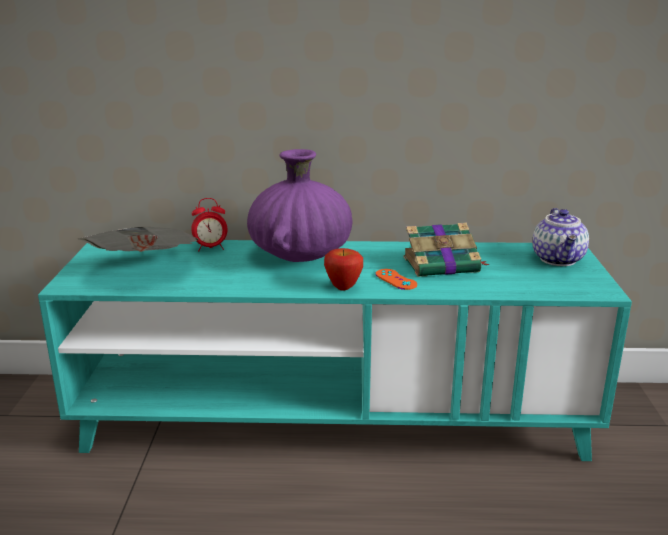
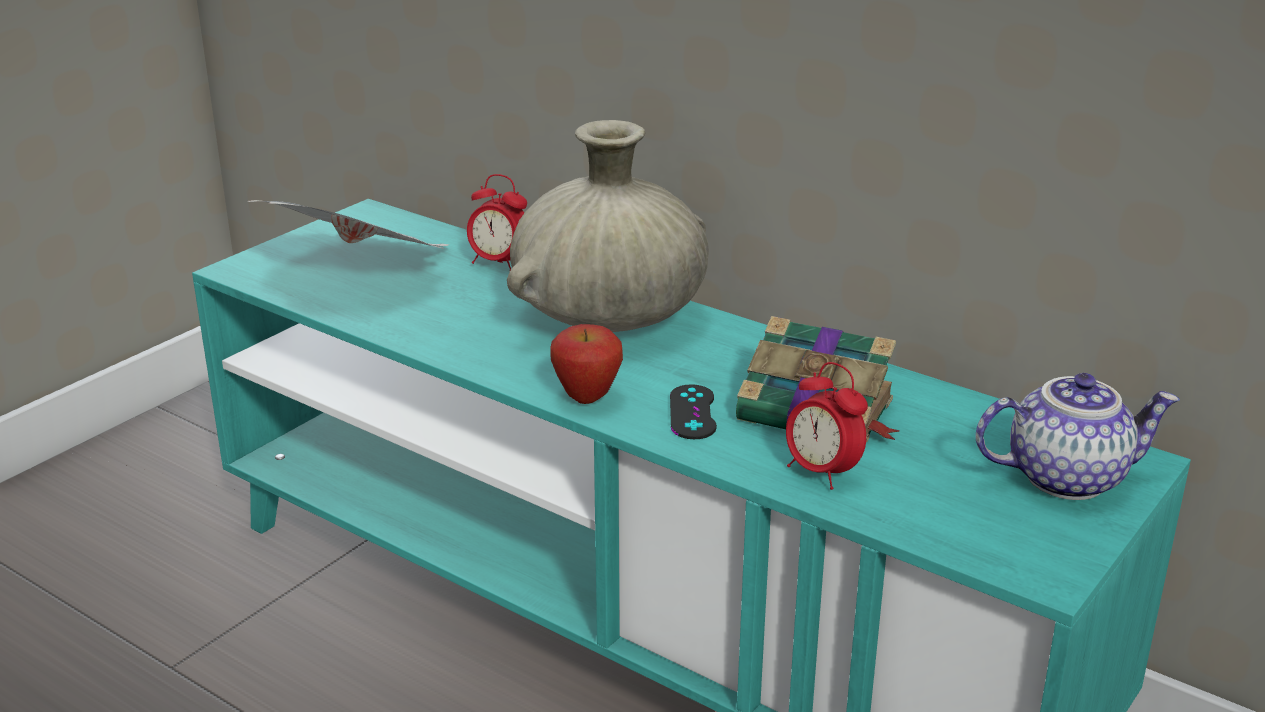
camera: 35 degrees right, 5 degrees up
purple vase [247,149,352,262] -> beige vase [507,120,709,332]
orange game controller [375,269,417,290] -> black game controller [670,384,717,439]
teapot [532,208,589,266] -> teapot turned 135 degrees counterclockwise [975,373,1180,500]
none -> alarm clock [786,362,868,490]

